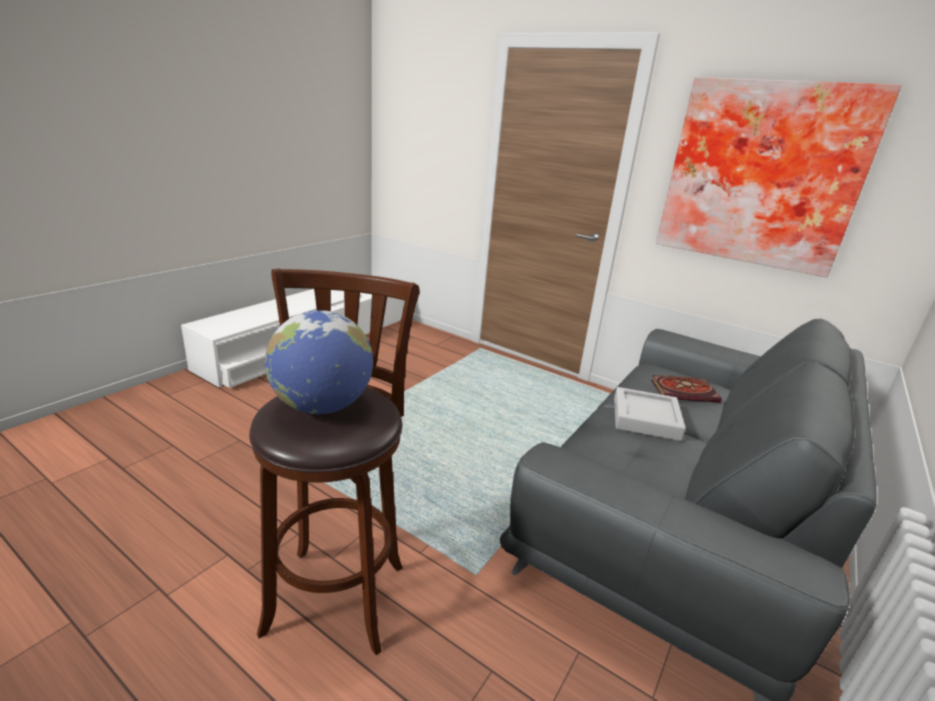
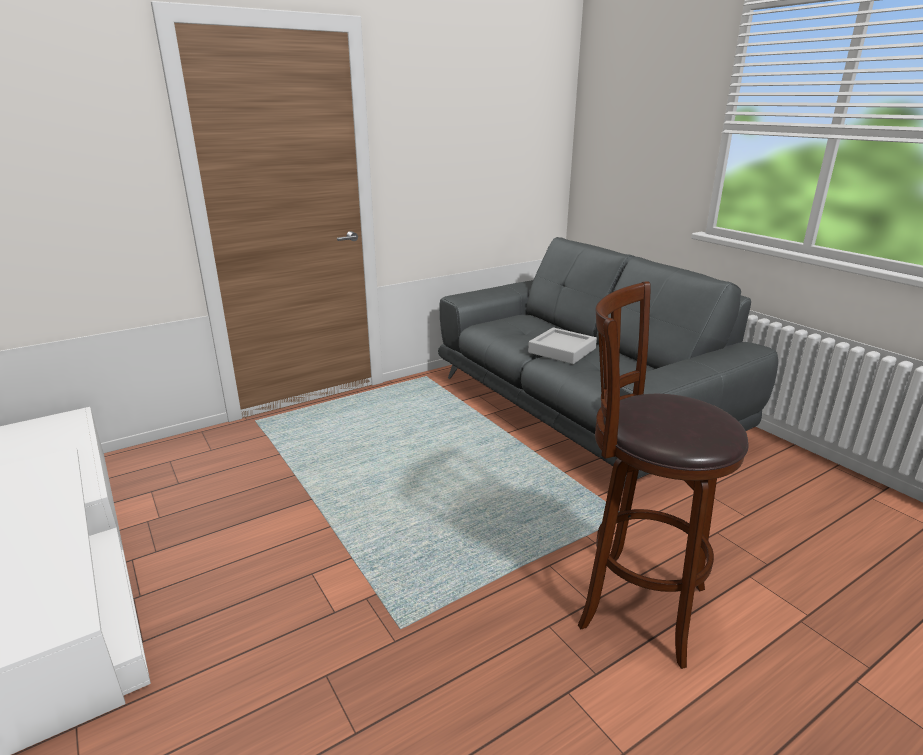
camera: 65 degrees left, 0 degrees up
globe [265,310,373,414] -> none
book [651,375,722,403] -> none
picture [656,77,902,277] -> none

